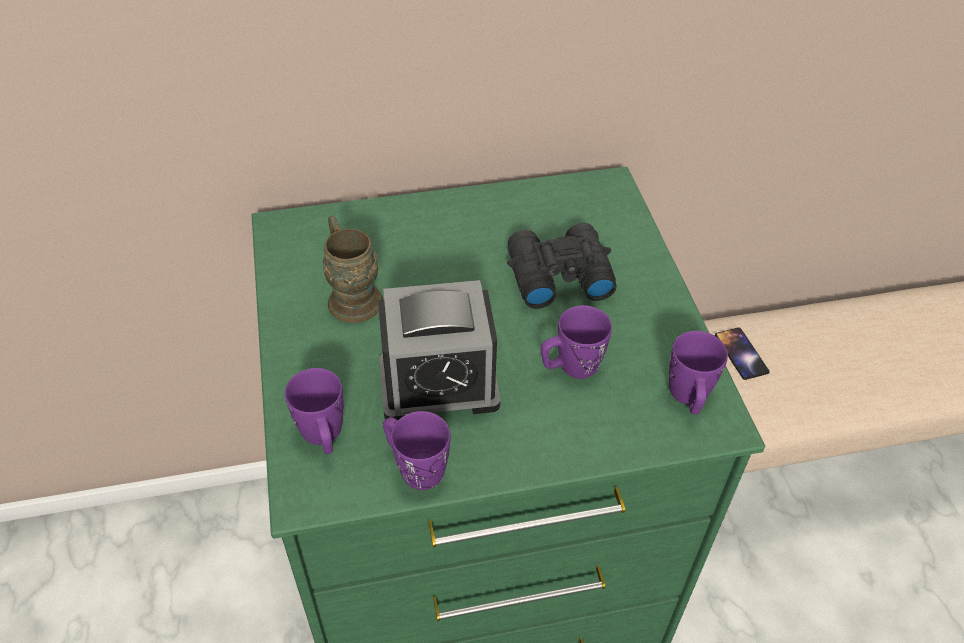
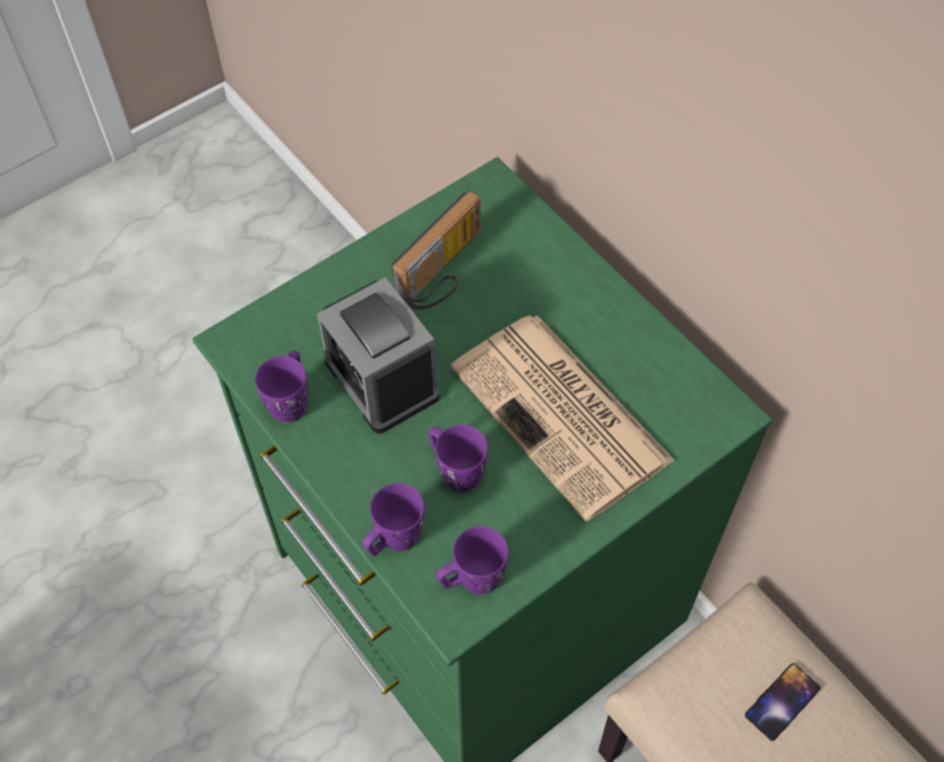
camera: 65 degrees right, 10 degrees up
purple mug [285,368,344,454] -> purple mug moved to [363,483,425,556]
brown mug [323,216,383,323] -> radio [391,190,480,310]
black binoculars [507,223,617,309] -> newspaper [451,315,675,521]

